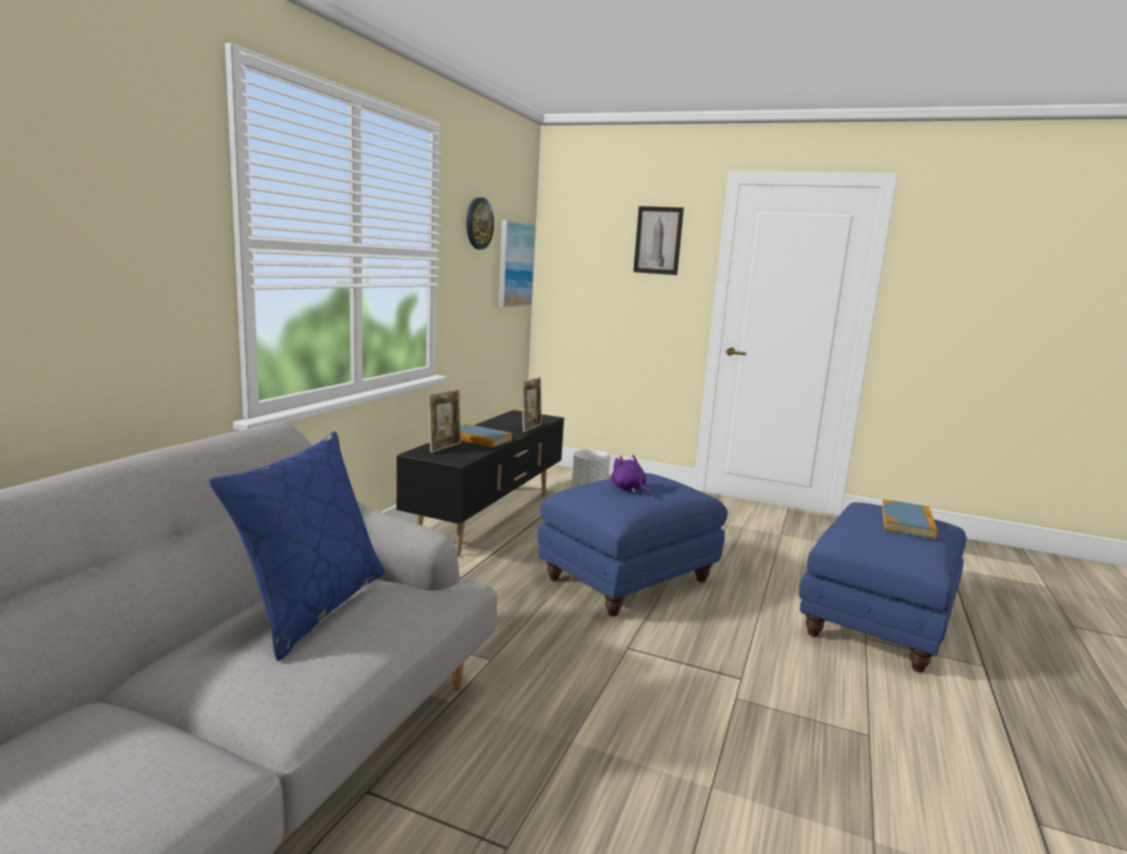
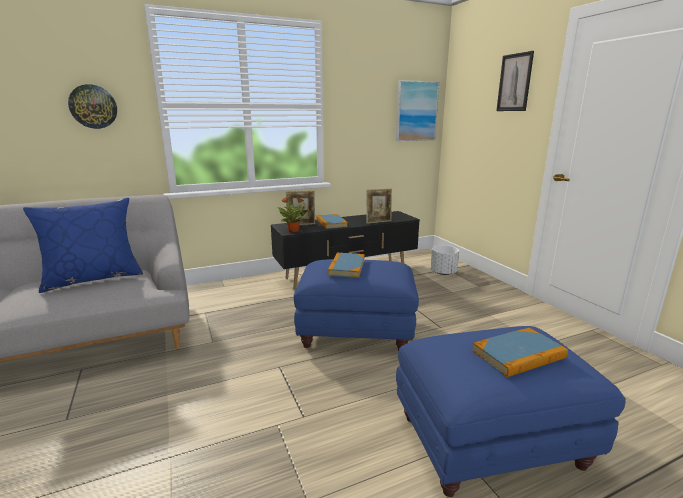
camera: 45 degrees right, 5 degrees up
wall clock [466,197,494,250] -> wall clock moved to [68,84,117,129]
purple plush toy [611,455,651,495] -> book [327,253,365,278]
none -> potted plant [277,196,308,233]

